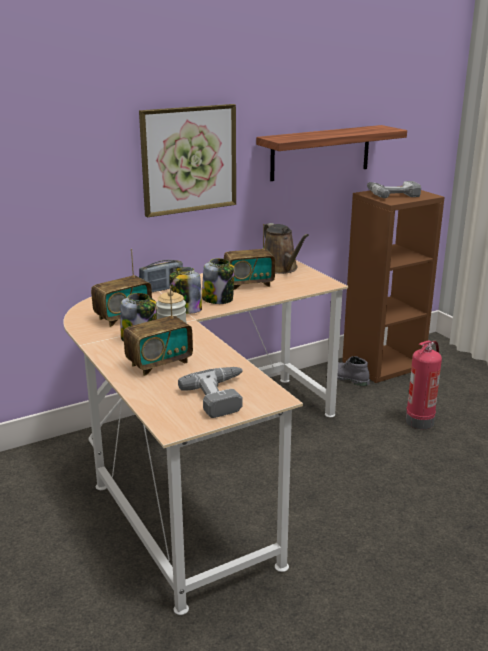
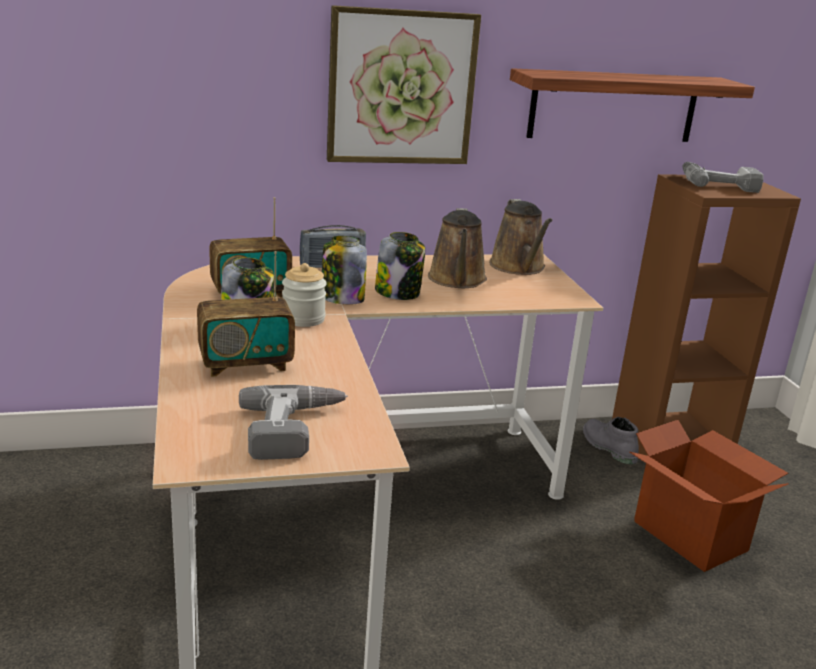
camera: 15 degrees right, 0 degrees up
radio [224,224,275,290] -> brown watering can [428,208,487,288]
fire extinguisher [406,340,442,429] -> cardboard box [630,420,789,572]

